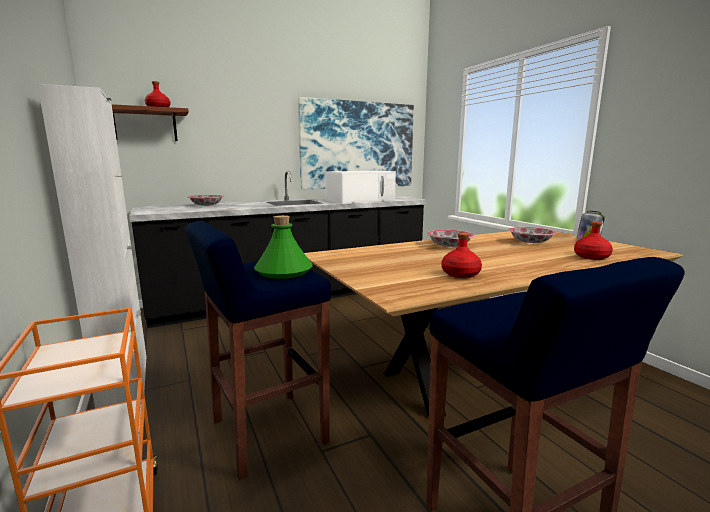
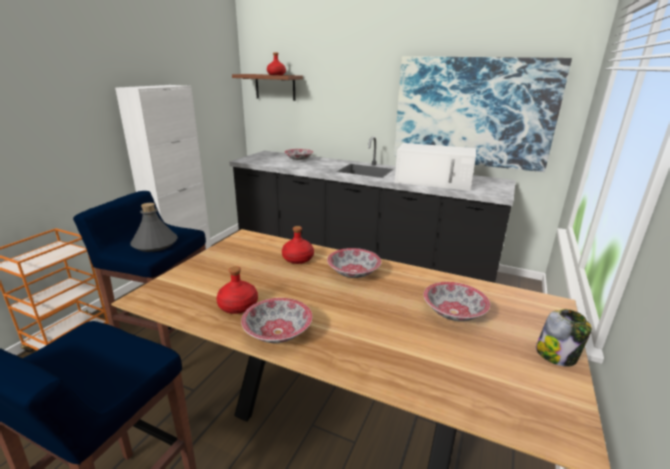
camera: 50 degrees right, 10 degrees up
green bottle [254,215,313,279] -> grey bottle [130,203,178,252]
red bottle [574,221,613,260] -> red bottle moved to [282,226,314,264]
none -> bowl [241,298,312,343]

